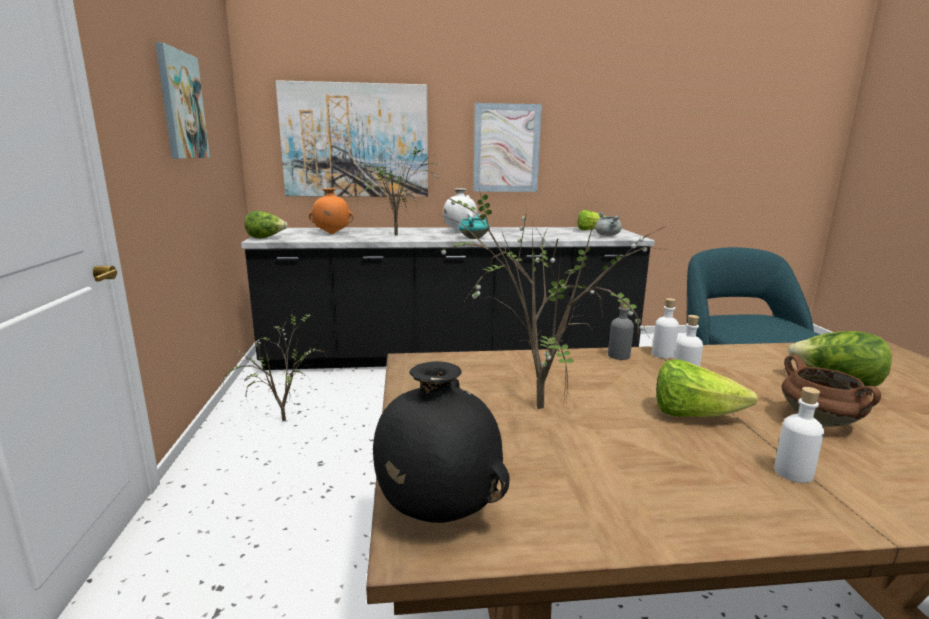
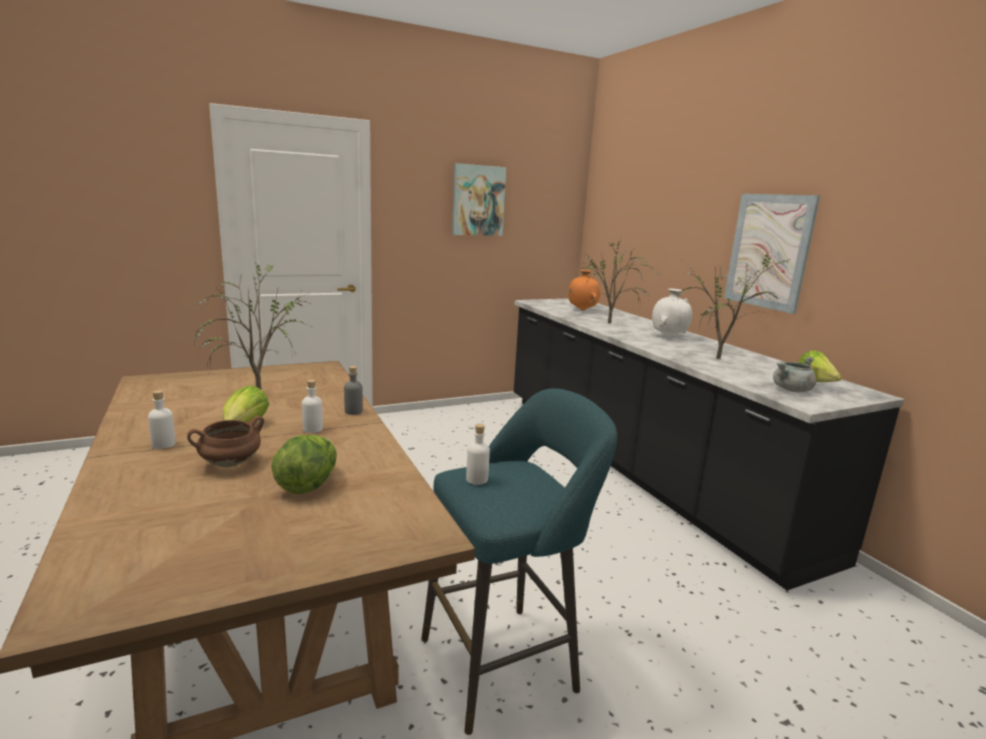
camera: 70 degrees right, 0 degrees up
potted plant [221,311,326,422] -> potted plant moved to [676,254,791,359]
lettuce [245,211,288,238] -> none
picture [275,80,428,197] -> none
black vase [373,361,510,523] -> none
turquoise cooking pot [459,214,490,239] -> none
white bottle [652,298,679,359] -> white bottle moved to [466,424,490,485]

